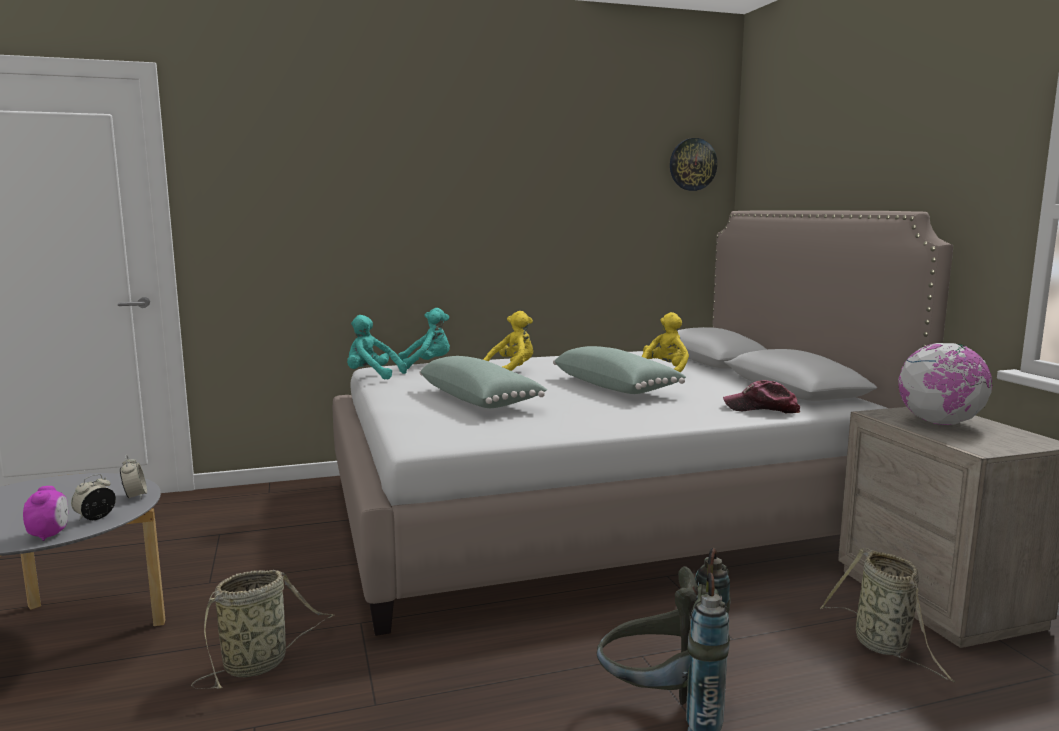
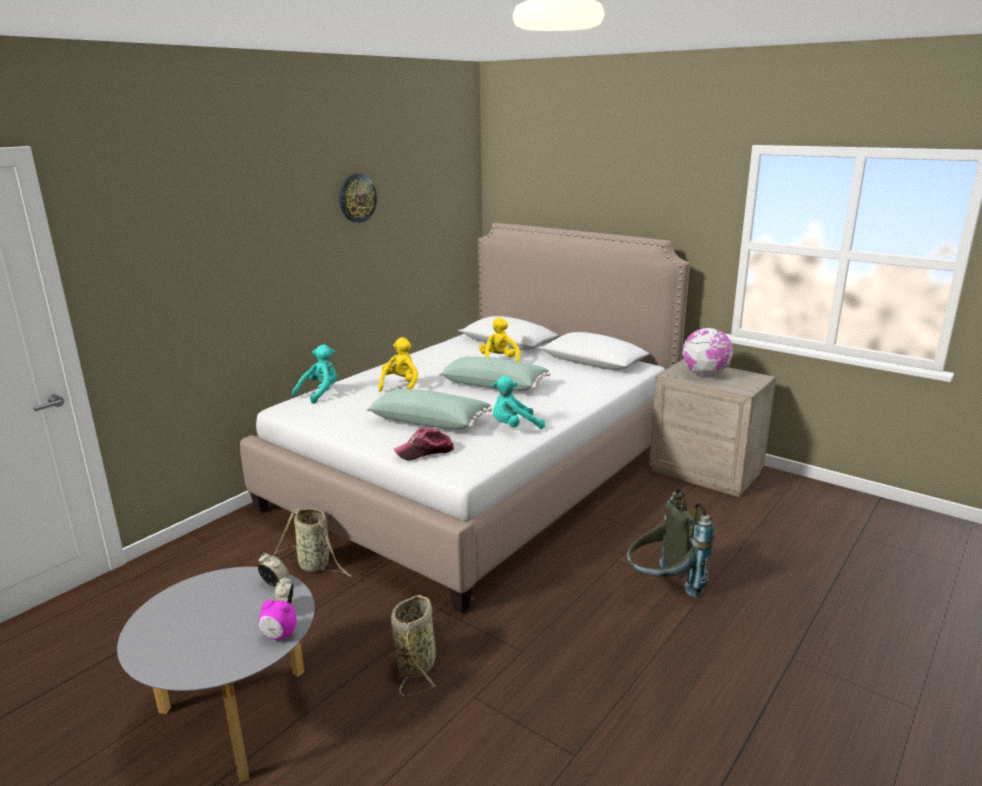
camera: 35 degrees left, 10 degrees up
alarm clock [23,486,68,541] -> alarm clock turned 150 degrees clockwise [259,600,297,640]
turquoise plush toy [347,315,407,379] -> turquoise plush toy moved to [492,376,545,429]
wall clock [670,138,717,191] -> wall clock moved to [339,174,377,223]
cap [723,380,800,413] -> cap moved to [394,428,454,461]
basket [820,548,955,682] -> basket moved to [274,508,353,577]

